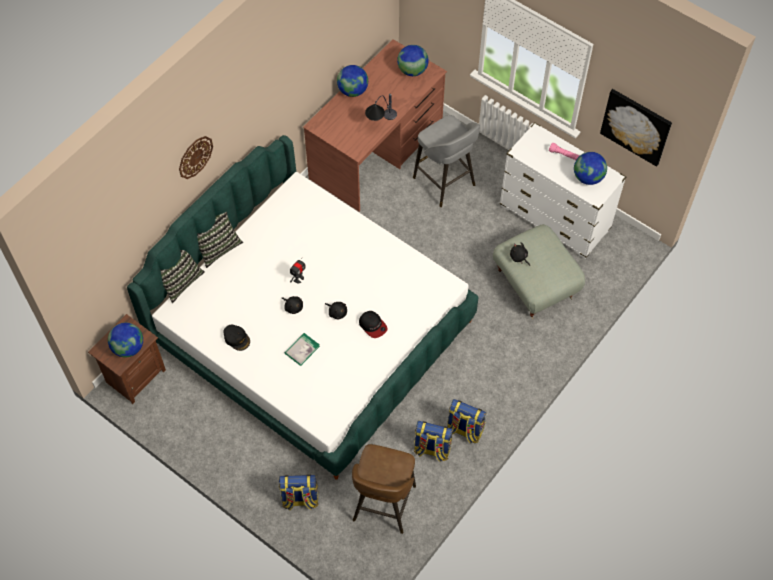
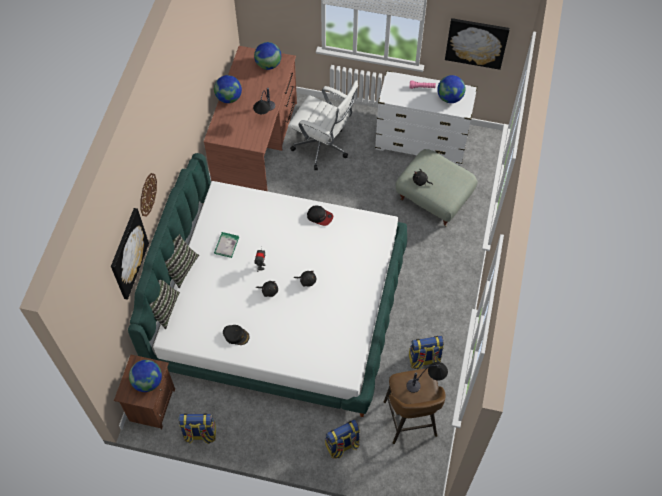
camera: 25 degrees left, 0 degrees up
book [285,333,320,366] -> book moved to [214,232,239,258]
cap [359,311,387,338] -> cap moved to [307,206,333,226]
grey stool [413,115,480,207] -> white office chair [288,80,358,170]
backpack [447,399,486,443] -> backpack moved to [179,413,216,444]
none -> picture [111,208,149,300]
none -> table lamp [406,362,448,393]

